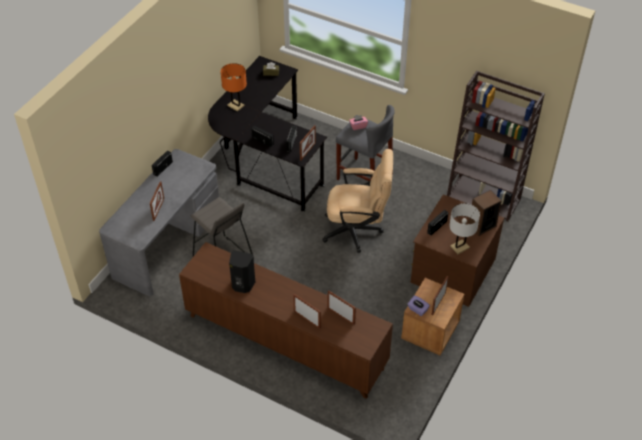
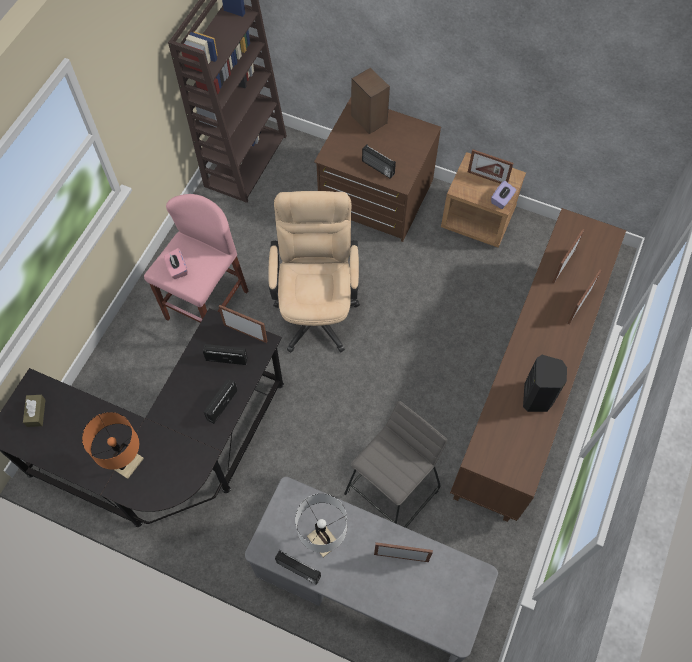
camera: 95 degrees left, 15 degrees up
grey stool [336,105,395,181] -> pink stool [144,194,248,323]
white table lamp [449,203,480,254] -> white table lamp moved to [295,493,347,557]

